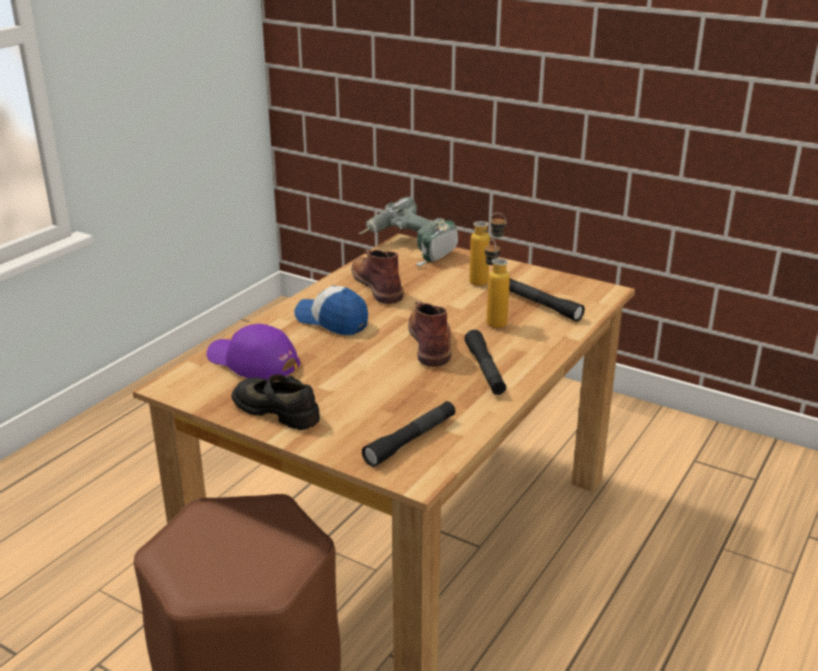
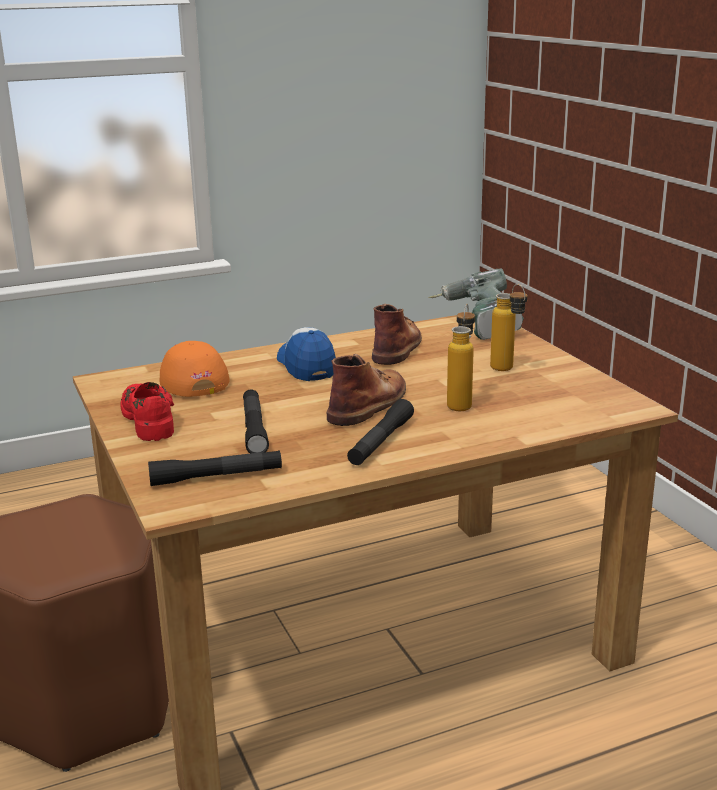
camera: 35 degrees right, 5 degrees down
purple cap [207,324,300,380] -> orange cap [160,341,230,397]
black shoe [232,375,320,430] -> red shoe [120,382,174,441]
black flashlight [509,278,585,322] -> black flashlight moved to [243,389,269,453]

